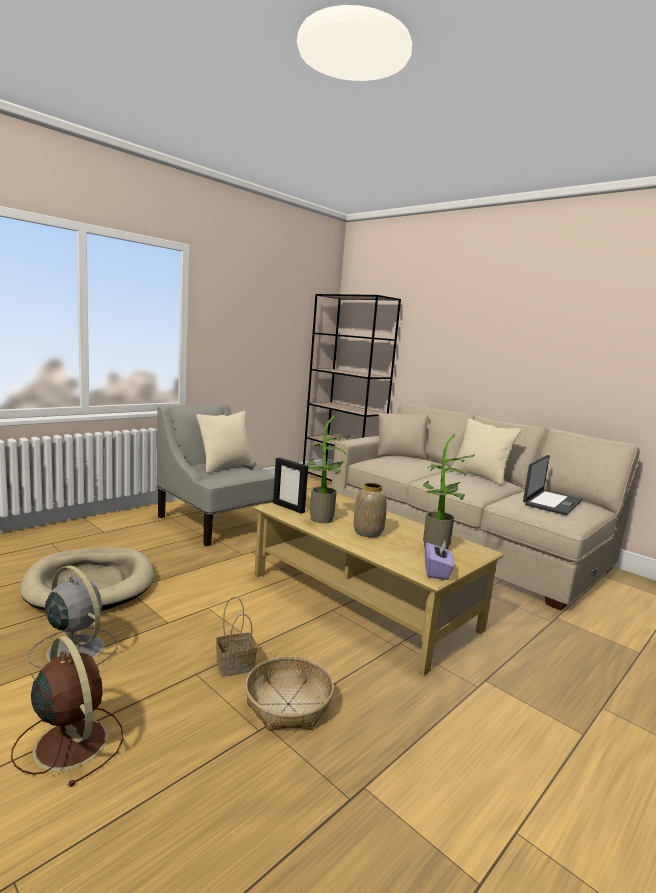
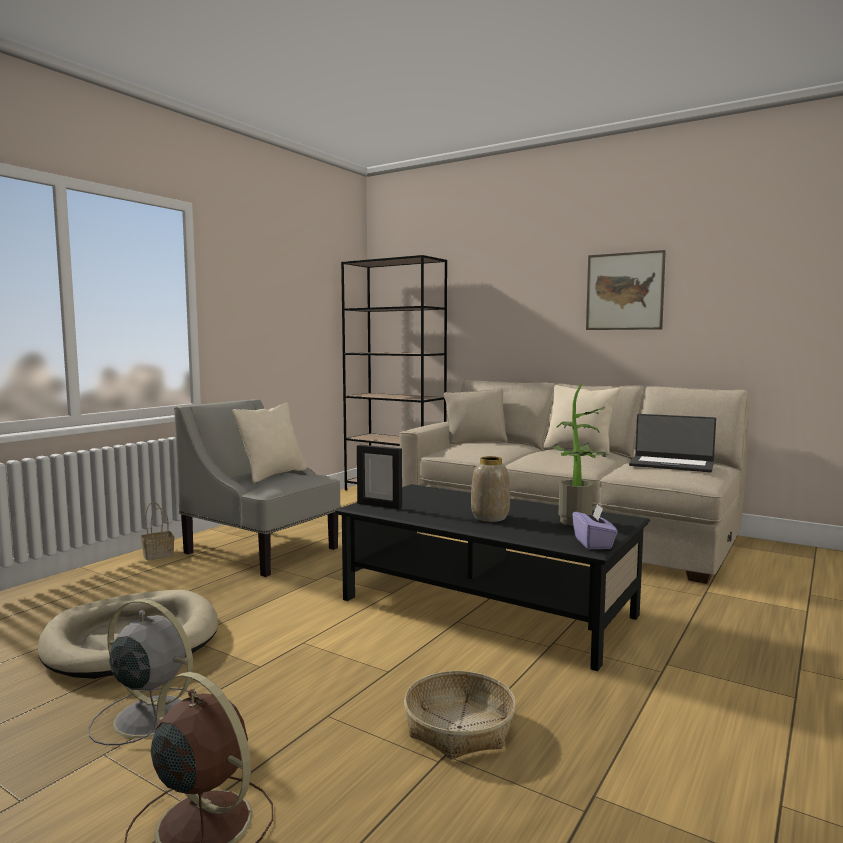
camera: 10 degrees left, 5 degrees down
basket [216,596,257,677] -> basket moved to [141,502,174,561]
beige coffee table [253,493,504,676] -> black coffee table [335,484,650,671]
potted plant [307,415,356,523] -> none
laptop [523,455,582,515] -> laptop turned 90 degrees clockwise [629,414,716,472]
none -> picture [586,250,666,330]

